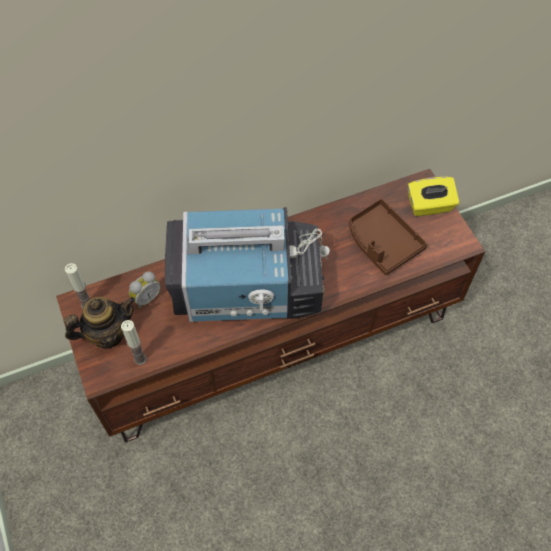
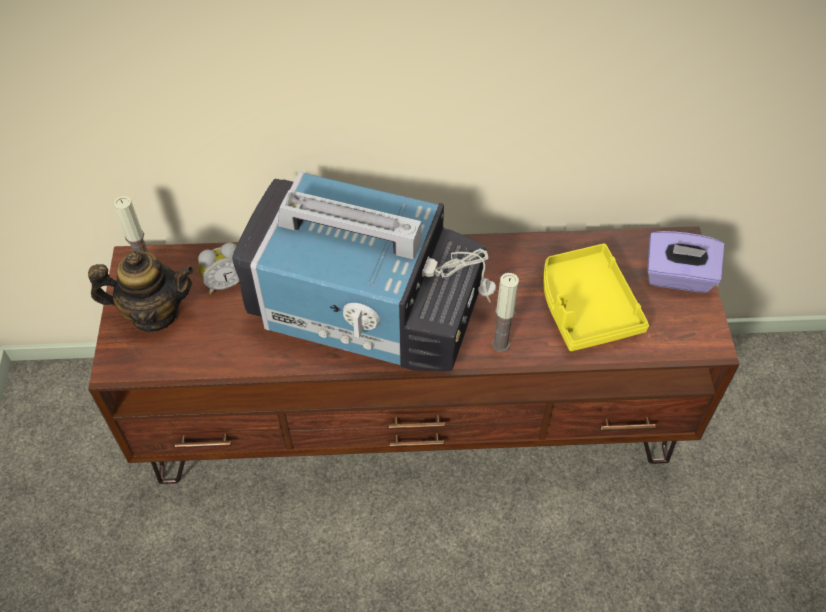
camera: 20 degrees right, 5 degrees down
candle [121,320,147,365] -> candle moved to [491,273,519,353]
brown tray [349,199,427,275] -> yellow tray [543,244,649,351]
yellow tissue box [407,177,459,216] -> purple tissue box [647,231,724,293]

